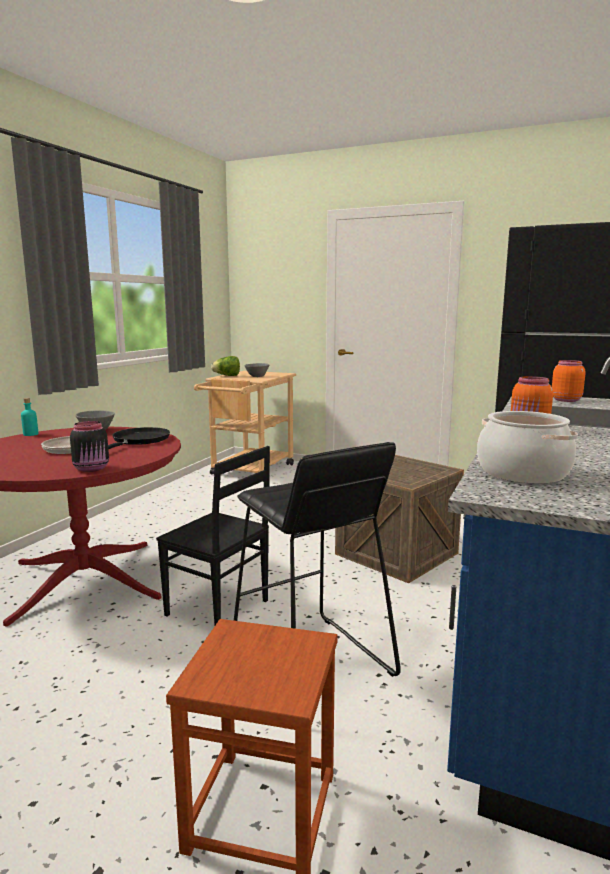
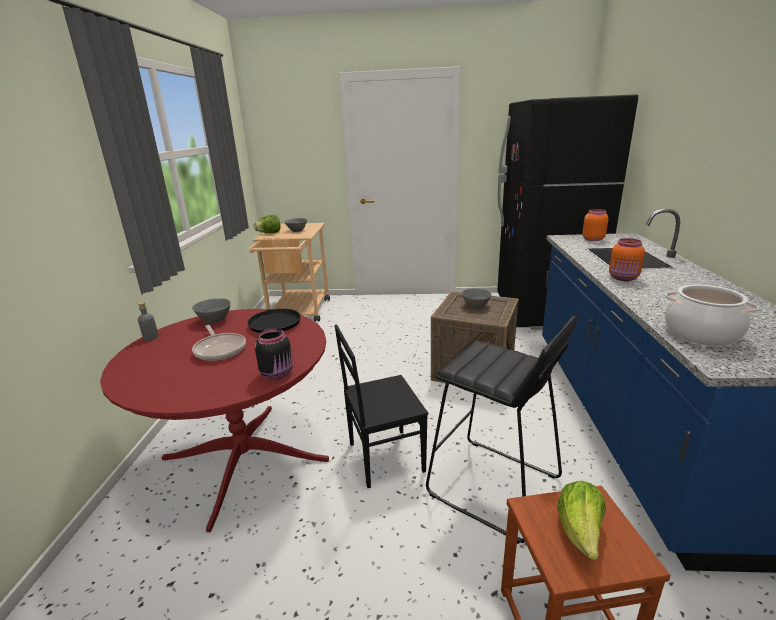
camera: 20 degrees left, 10 degrees up
turquoise bottle [21,398,38,436] -> grey bottle [138,302,159,341]
black chair [156,446,270,625] -> black chair turned 150 degrees clockwise [334,324,428,488]
none -> grey bowl [462,288,491,308]
none -> lettuce [557,480,606,560]

